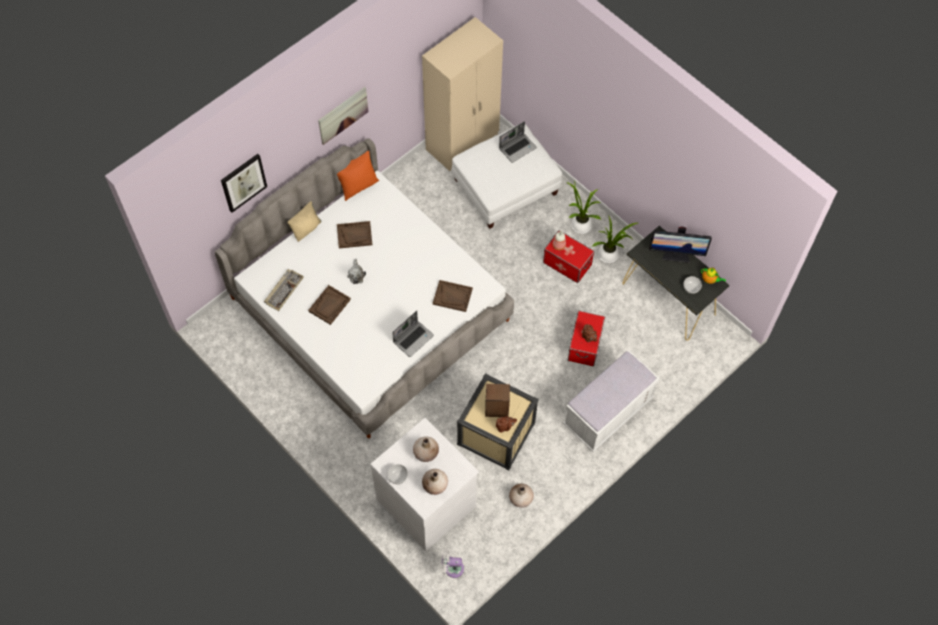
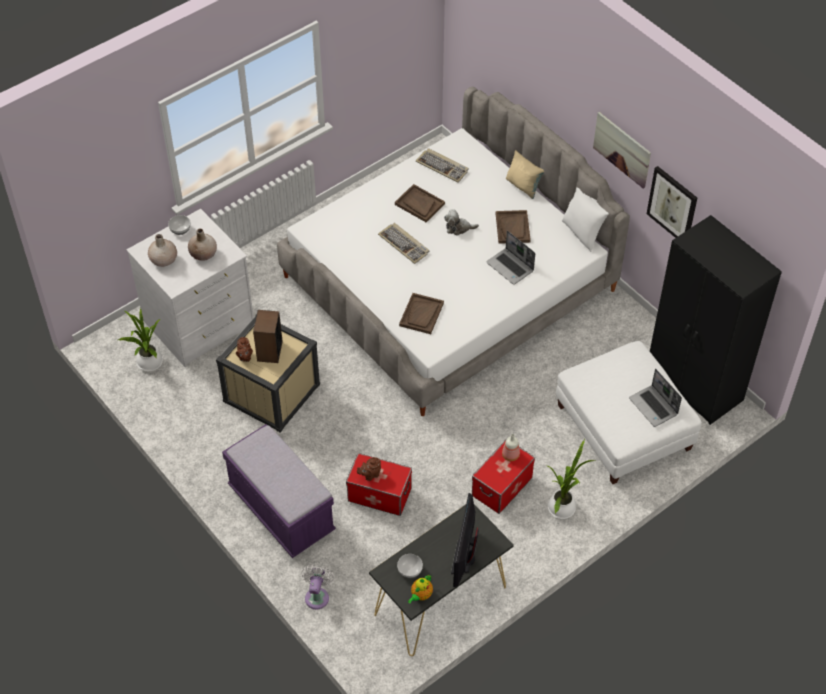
camera: 95 degrees right, 10 degrees down
picture [221,154,267,213] -> picture moved to [647,166,697,238]
orange pillow [337,151,379,201] -> white pillow [562,187,609,252]
laptop [392,311,434,357] -> laptop moved to [486,231,535,285]
beige wardrobe [422,17,503,171] -> black wardrobe [650,215,782,425]
white fan [441,548,464,578] -> white fan moved to [301,565,334,610]
beige vase [509,484,534,508] -> none
white bench [563,351,660,452] -> purple bench [222,424,336,558]
potted plant [592,215,638,263] -> potted plant moved to [118,308,163,372]
none -> keyboard [378,223,429,264]

